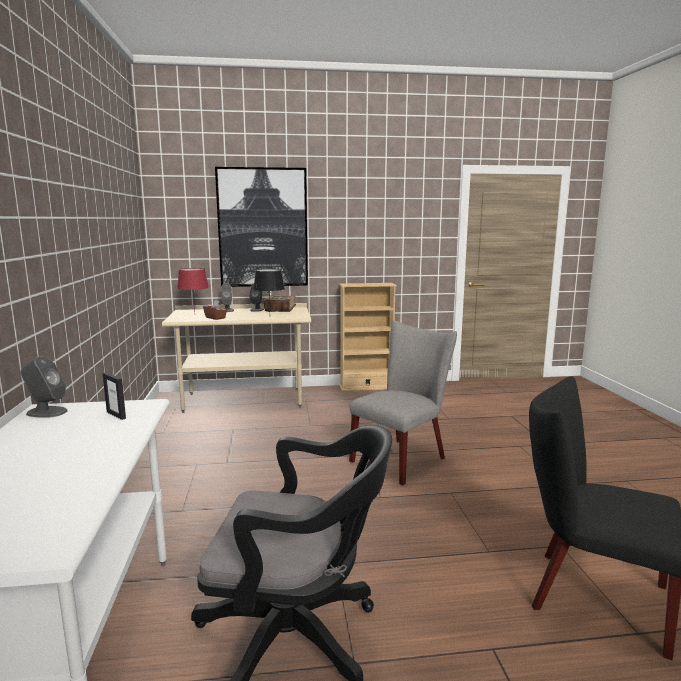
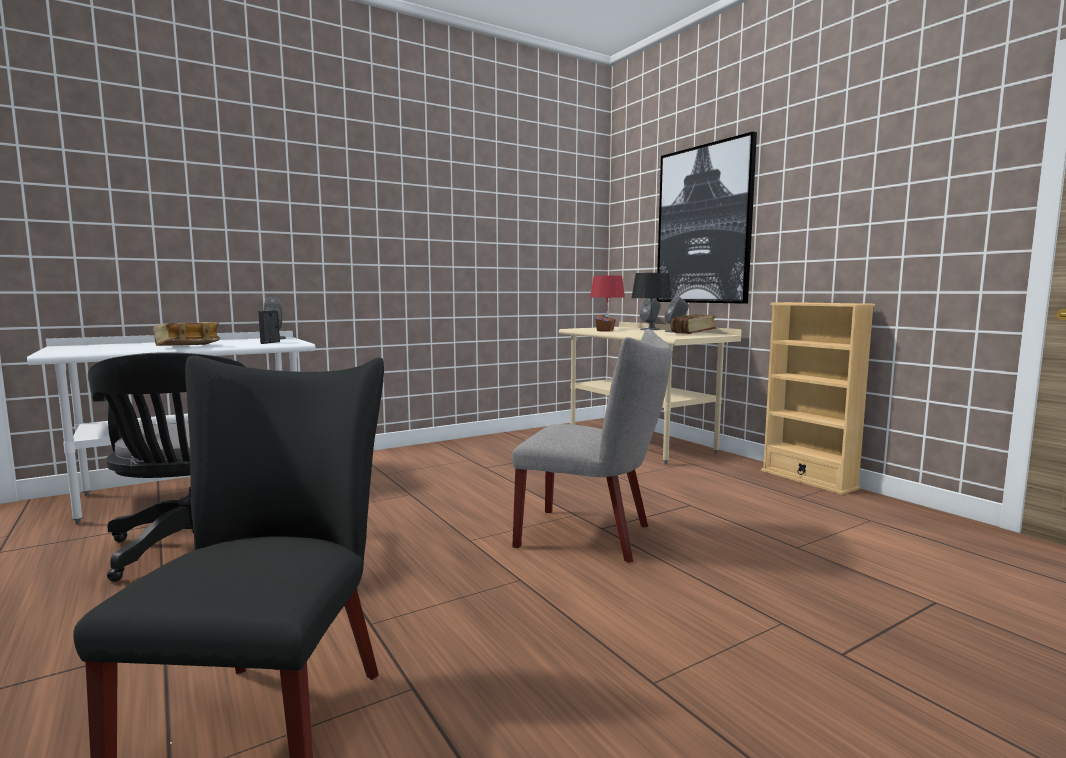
camera: 65 degrees right, 5 degrees down
none -> book [153,322,220,346]

